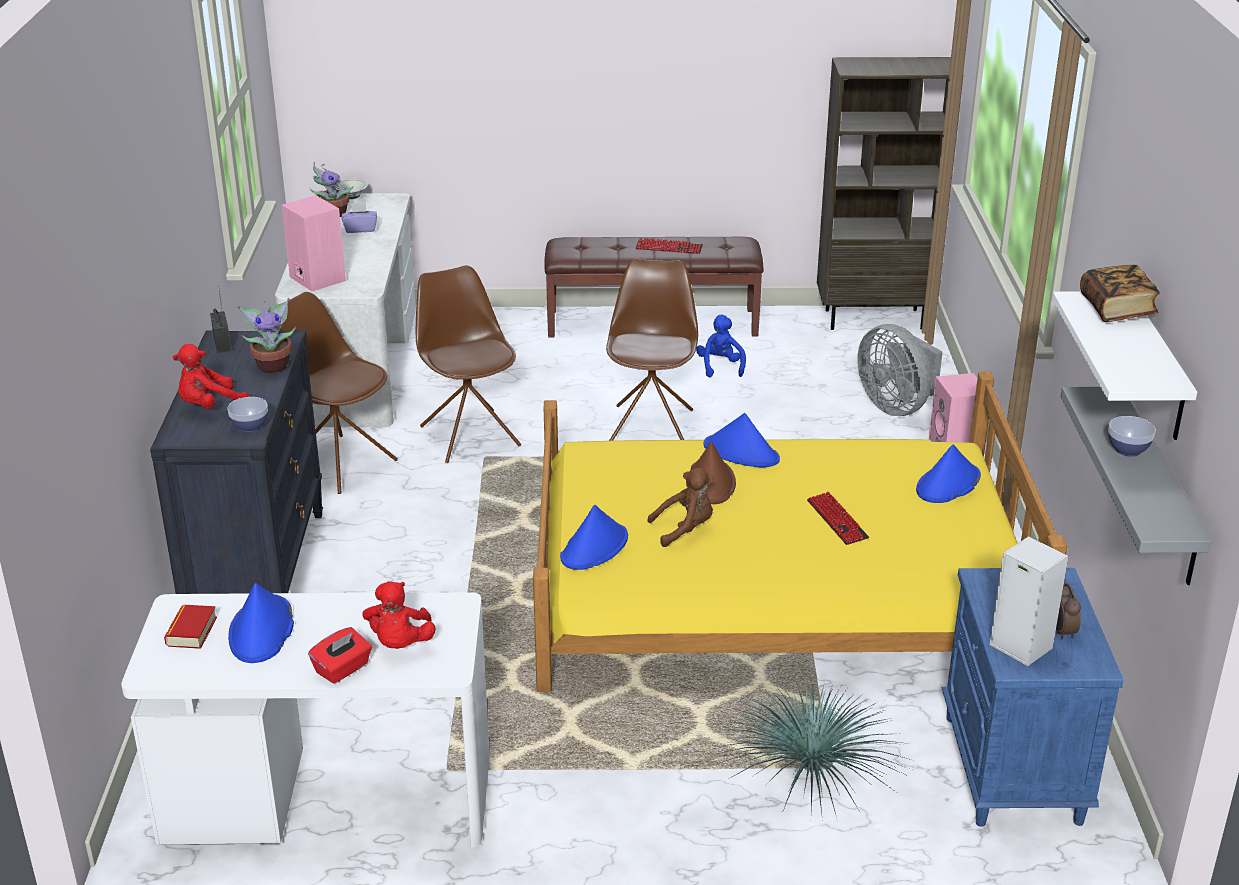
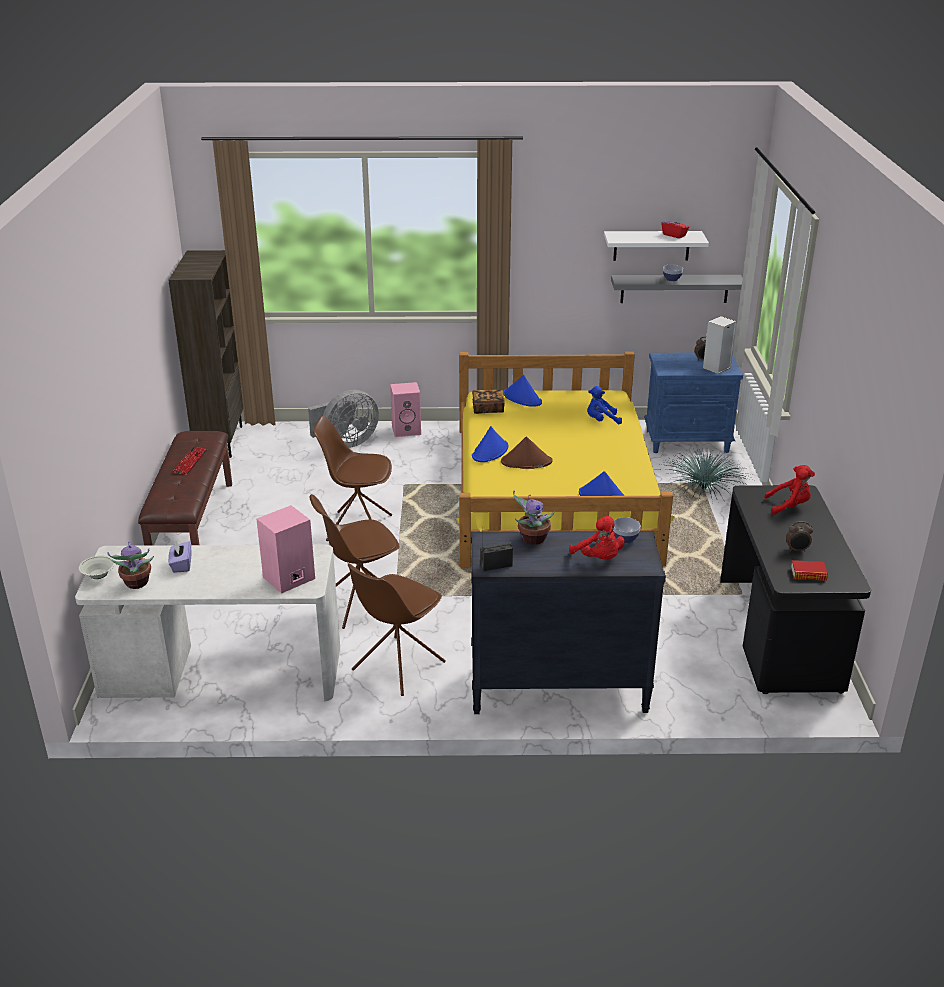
camera: 90 degrees left, 0 degrees up
white desk [121,592,489,847] -> black desk [720,485,871,694]
blue hat [228,583,294,663] -> alarm clock [786,521,813,552]
red tissue box [308,627,372,684] -> red tissue box moved to [661,215,689,238]
brown plush toy [647,468,714,547] -> none
blue plush toy [696,315,746,377] -> blue plush toy moved to [587,386,622,424]
keyboard [807,491,869,545] -> none
book [1080,265,1160,322] -> book moved to [472,390,505,414]

